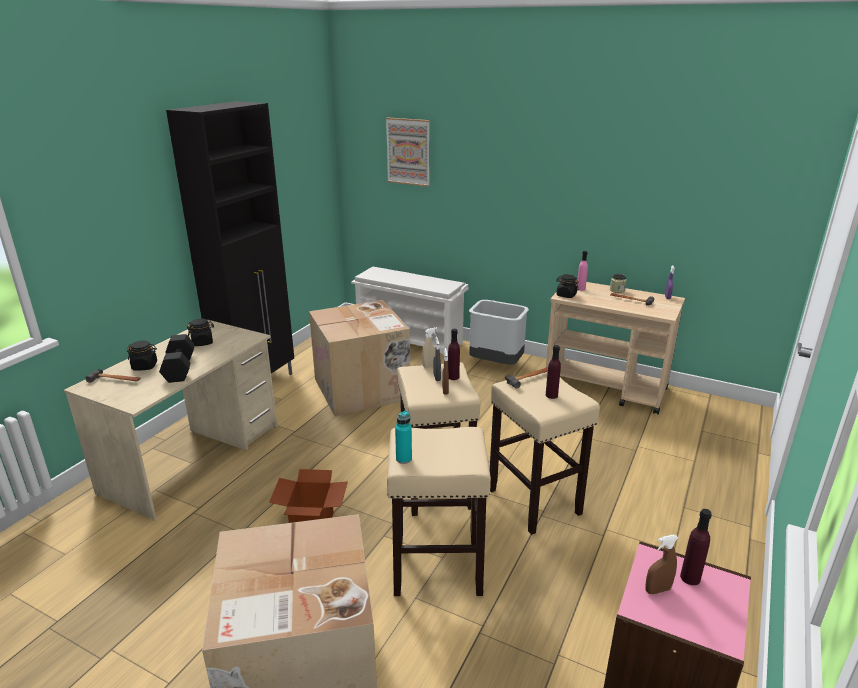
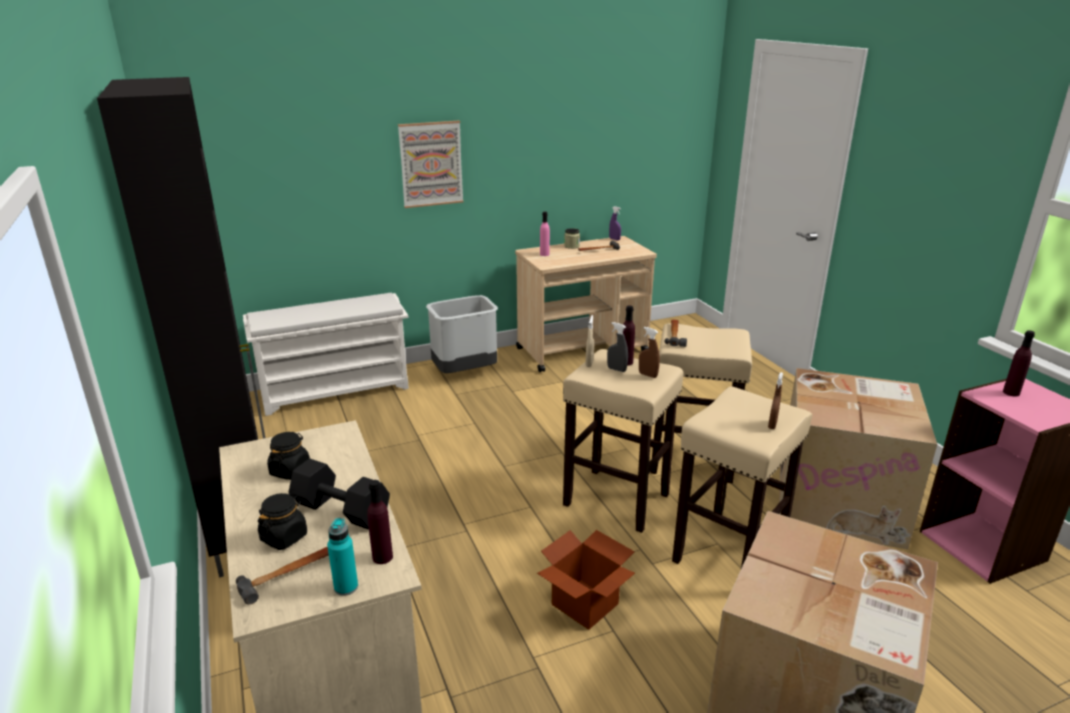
camera: 50 degrees left, 0 degrees up
cardboard box [309,300,410,416] -> cardboard box moved to [779,368,937,549]
picture [385,117,430,187] -> picture moved to [398,121,464,208]
turquoise bottle [395,411,412,464] -> turquoise bottle moved to [327,518,358,596]
purple bottle [546,345,561,399] -> purple bottle moved to [367,480,393,564]
black jar [556,274,579,298] -> none
brown spray bottle [645,534,678,594] -> brown spray bottle moved to [768,372,783,429]

